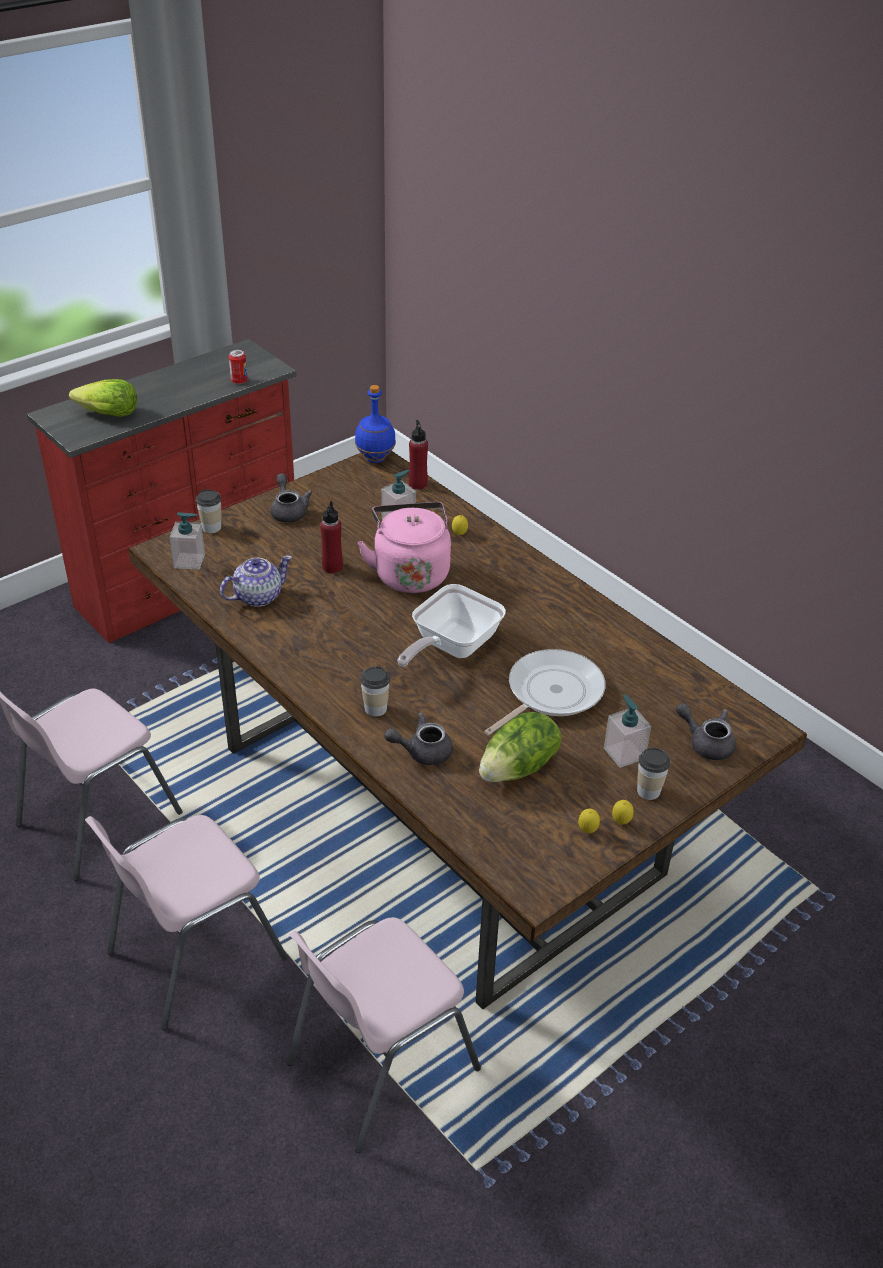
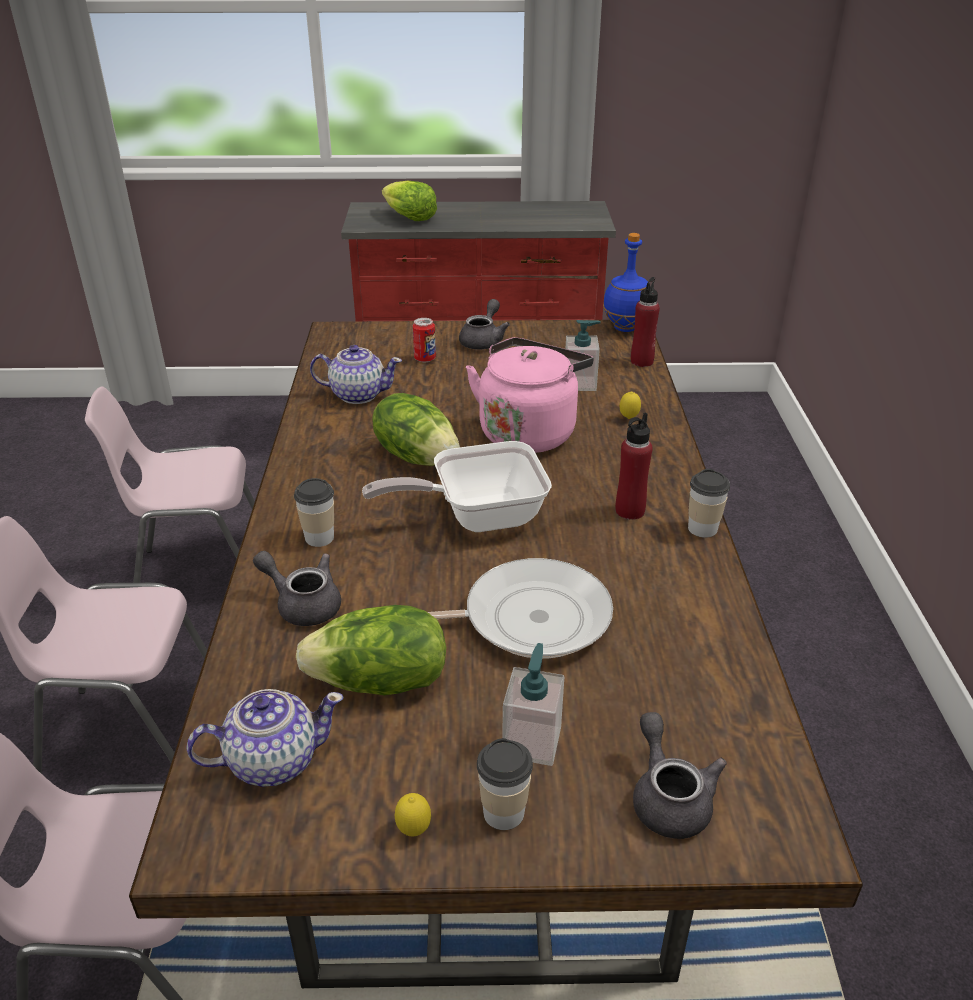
camera: 40 degrees right, 5 degrees down
soap dispenser [169,512,205,570] -> none
cup [196,489,221,533] -> cup moved to [688,469,730,538]
can [229,350,248,384] -> can moved to [413,318,436,362]
red bottle [320,501,343,573] -> red bottle moved to [615,413,653,520]
lemon [578,809,600,833] -> none
none -> teapot [186,689,344,787]
none -> lettuce [372,393,460,466]

